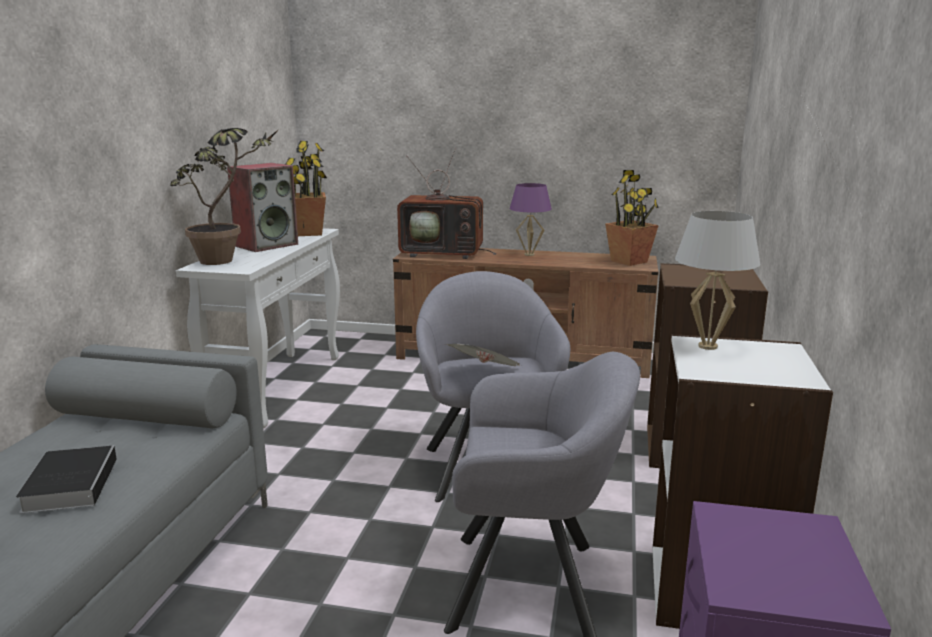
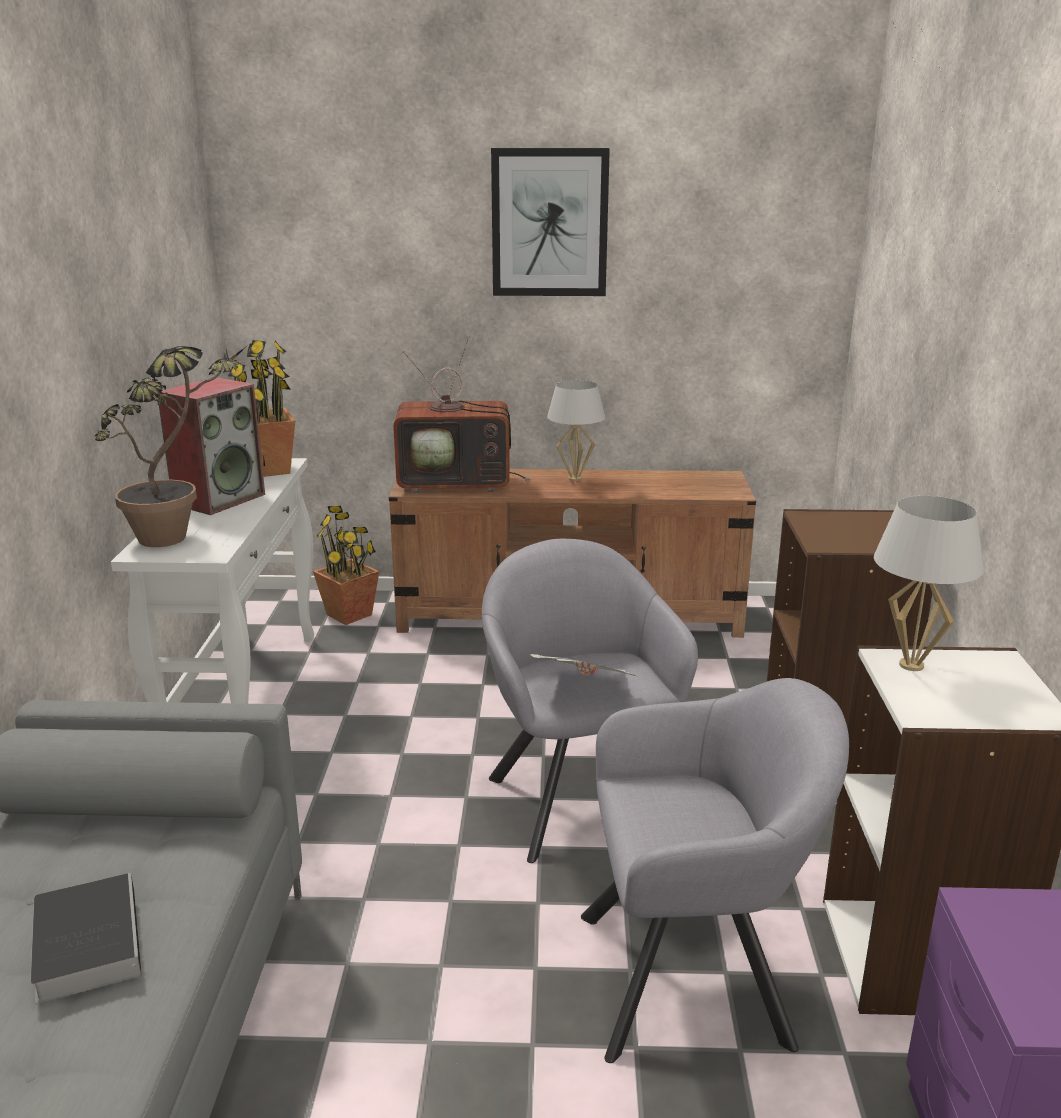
camera: 10 degrees left, 5 degrees up
purple table lamp [510,183,552,256] -> white table lamp [547,380,605,481]
potted plant [605,170,659,266] -> potted plant moved to [313,506,380,625]
none -> picture [491,148,610,296]

